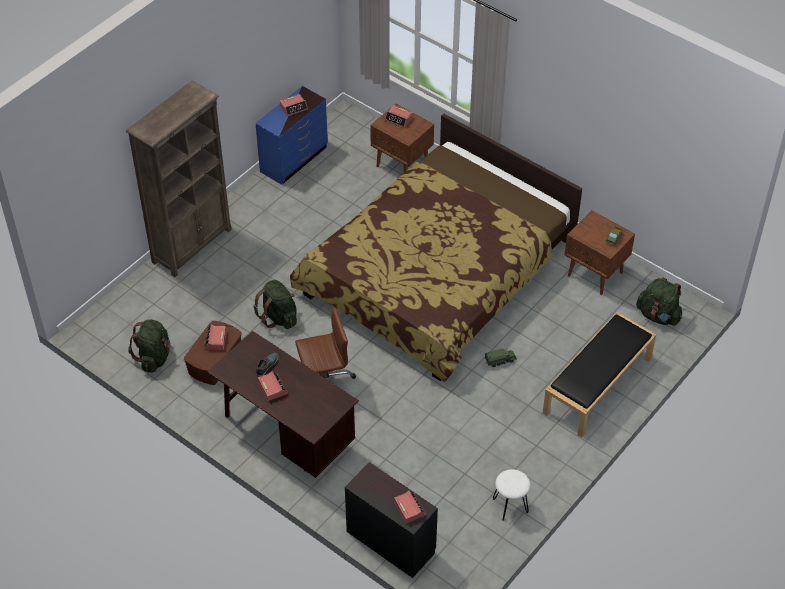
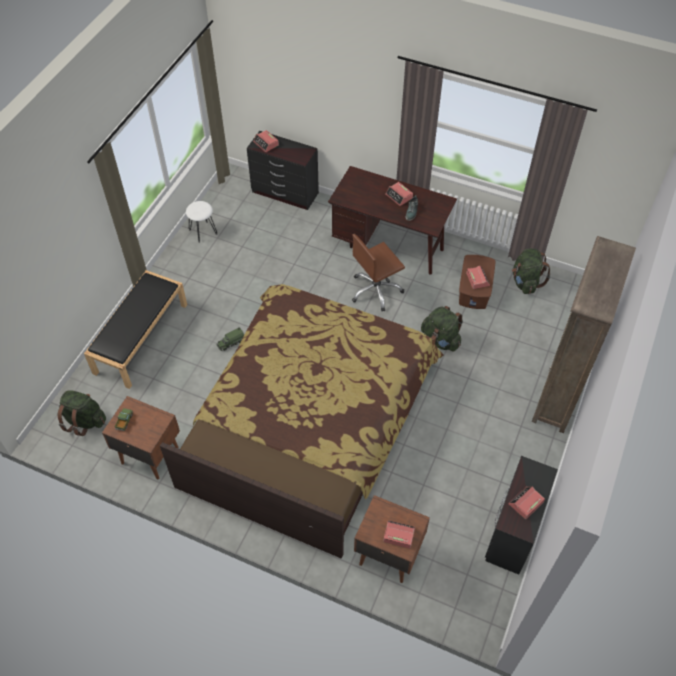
camera: 165 degrees right, 5 degrees up
blue dresser [255,86,328,185] -> black dresser [485,456,558,575]

